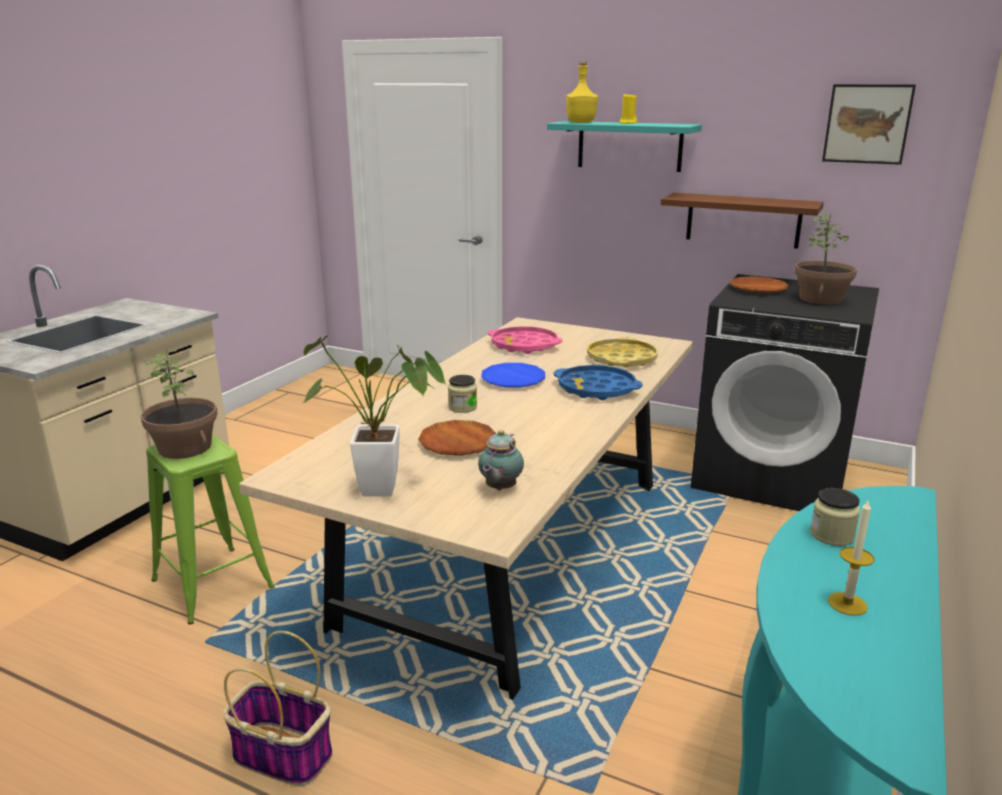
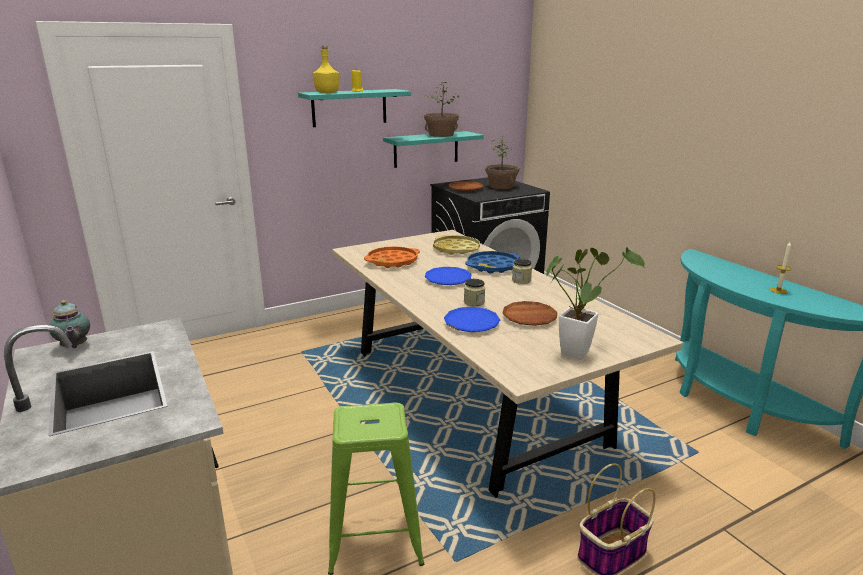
camera: 55 degrees left, 0 degrees up
potted plant [141,350,218,459] -> potted plant moved to [424,82,459,137]
teapot [478,430,524,491] -> teapot moved to [49,300,90,348]
pink tray [488,326,563,354] -> orange tray [364,246,420,268]
brown shelf [660,193,824,249] -> turquoise shelf [383,131,484,168]
jar [810,488,860,546] -> jar moved to [512,259,532,284]
picture [822,84,916,165] -> none
none -> blue plate [444,307,500,332]

